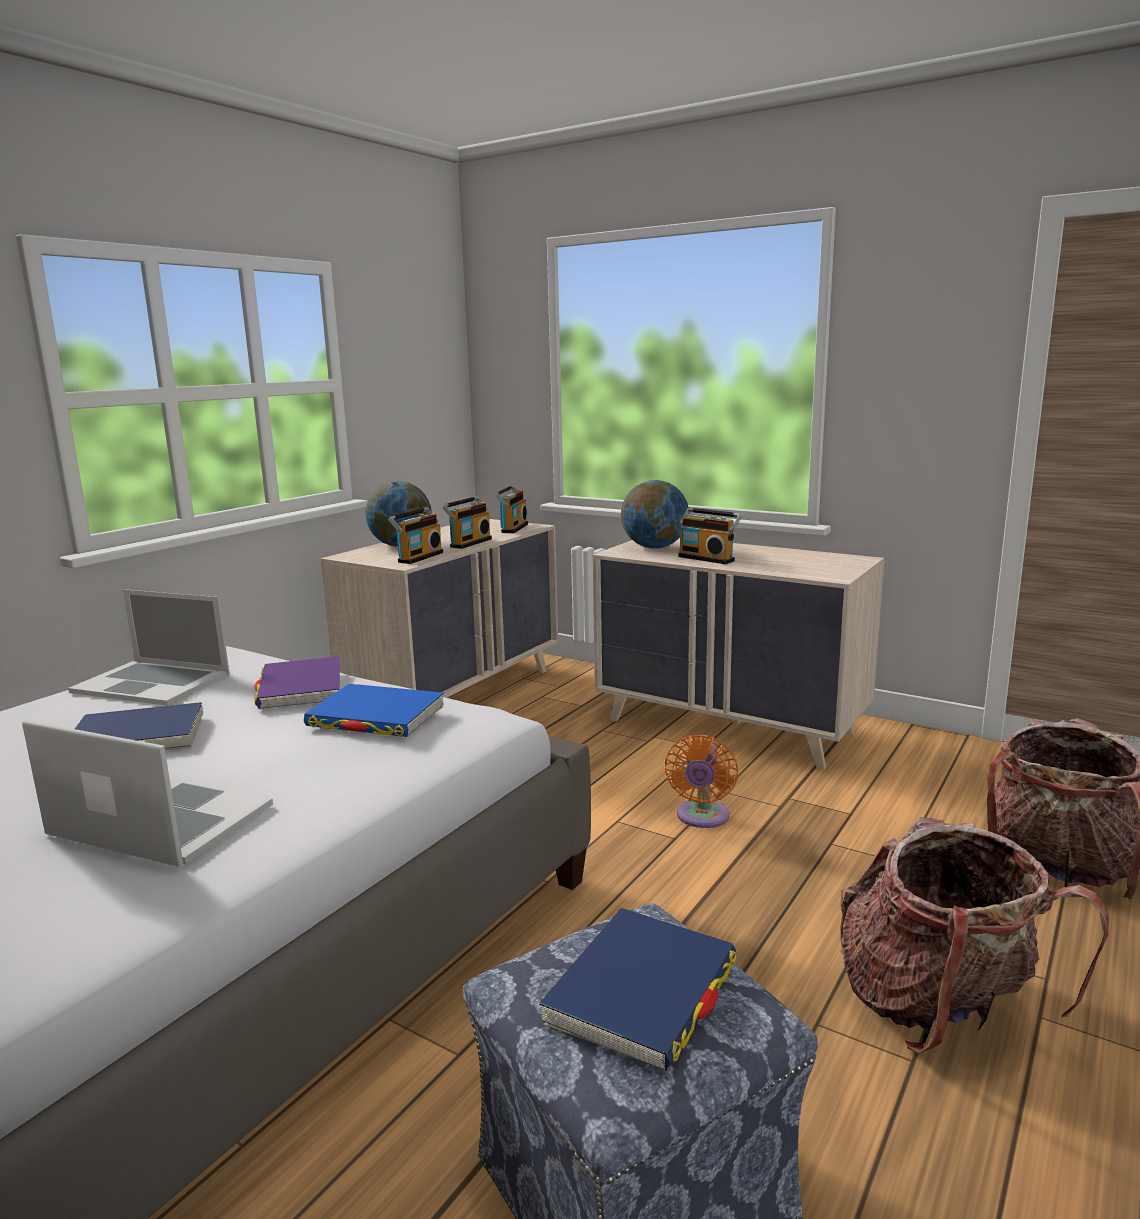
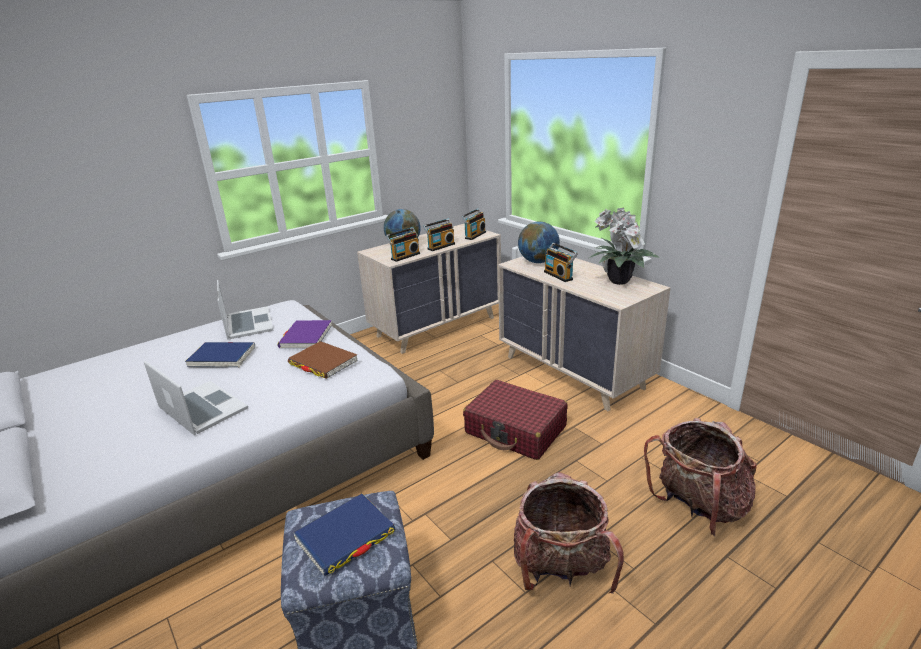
camera: 20 degrees right, 10 degrees up
laptop [68,589,230,706] -> laptop turned 150 degrees counterclockwise [217,280,274,339]
blue book [304,684,444,737] -> brown book [288,341,358,379]
orange fan [664,735,738,828] -> red suitcase [463,380,568,460]
none -> potted plant [589,208,660,285]

